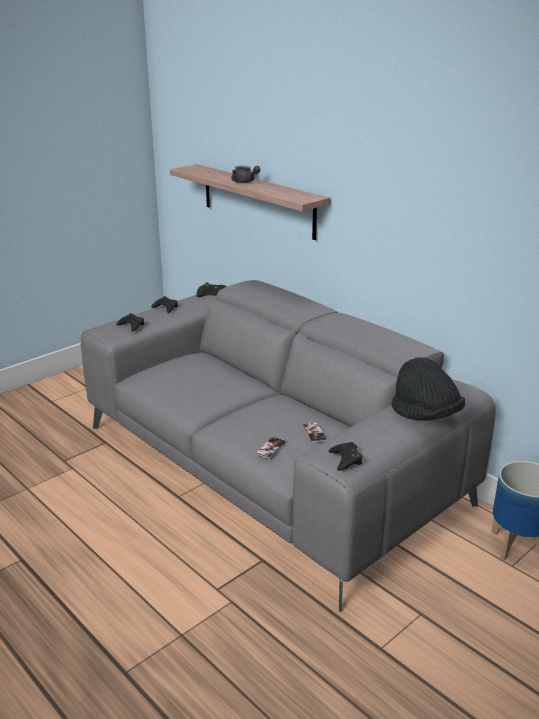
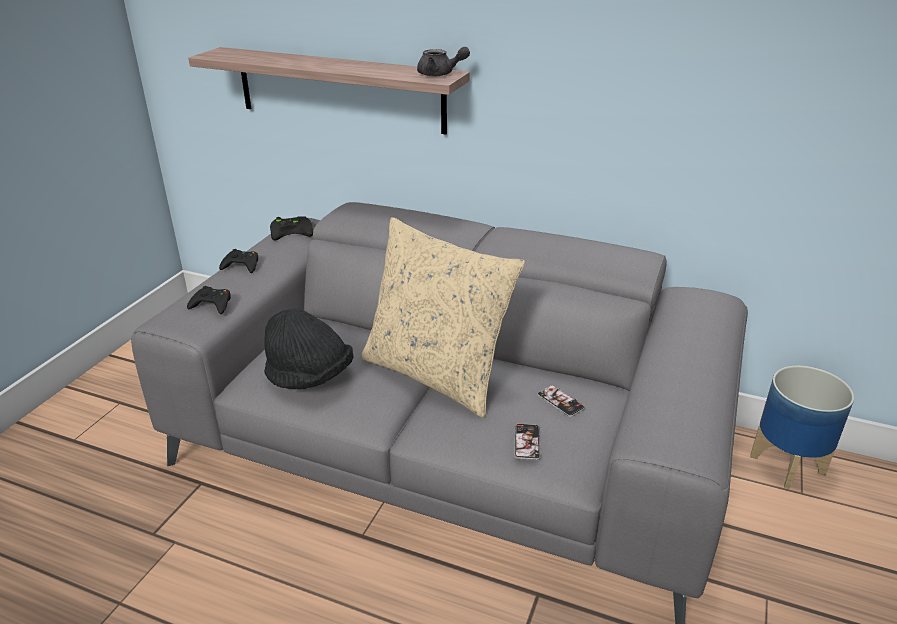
camera: 25 degrees left, 5 degrees up
grey teapot [231,166,261,183] -> grey teapot moved to [417,47,470,76]
black game controller [329,442,363,471] -> none
black hat [391,357,465,421] -> black hat moved to [264,309,353,389]
none -> beige pillow [361,217,525,418]

